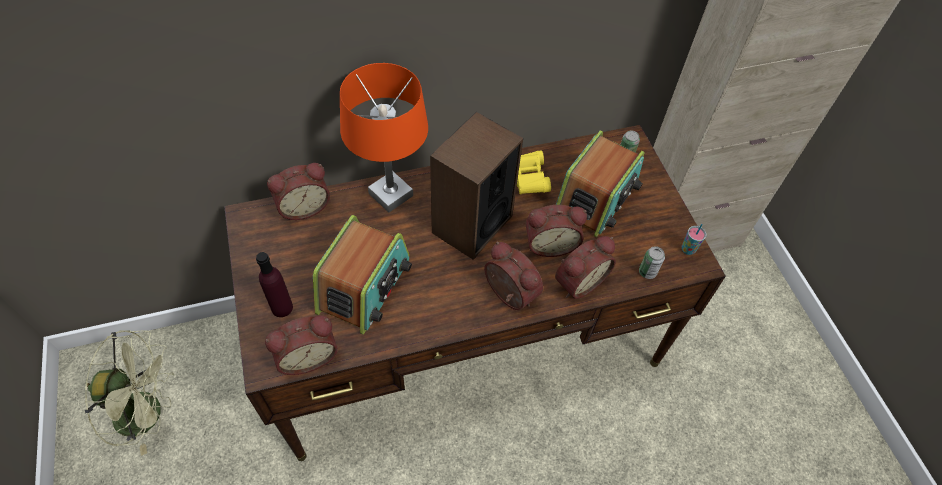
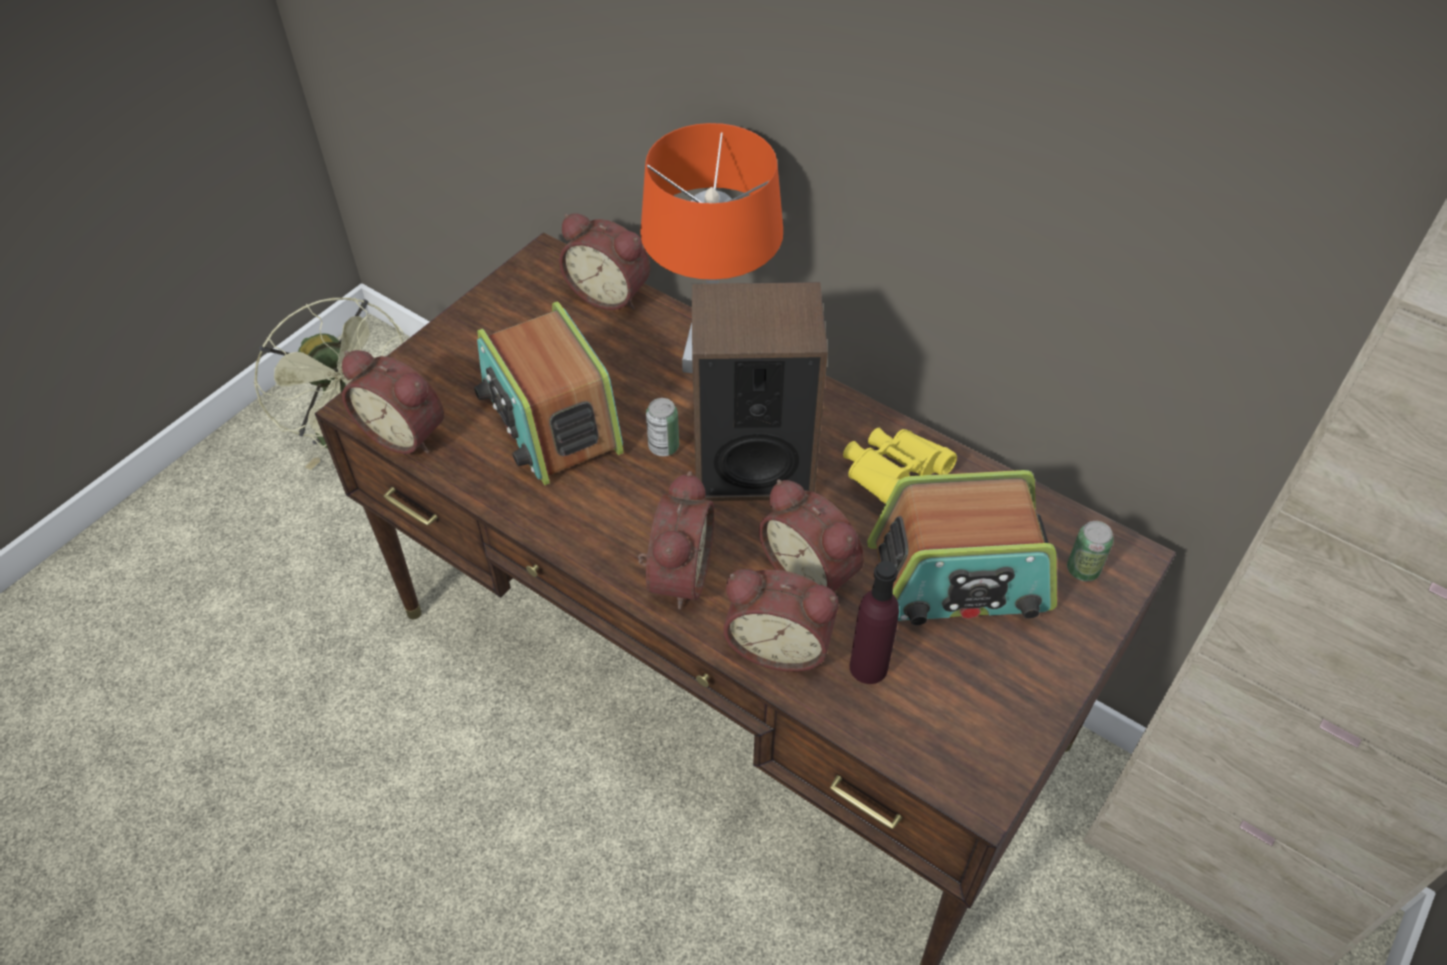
camera: 55 degrees right, 5 degrees down
purple bottle [256,252,293,317] -> purple bottle moved to [849,561,899,684]
radio [313,215,412,335] -> radio turned 75 degrees clockwise [474,302,623,485]
can [639,246,665,279] -> can moved to [646,398,679,456]
cup [682,224,706,255] -> none

